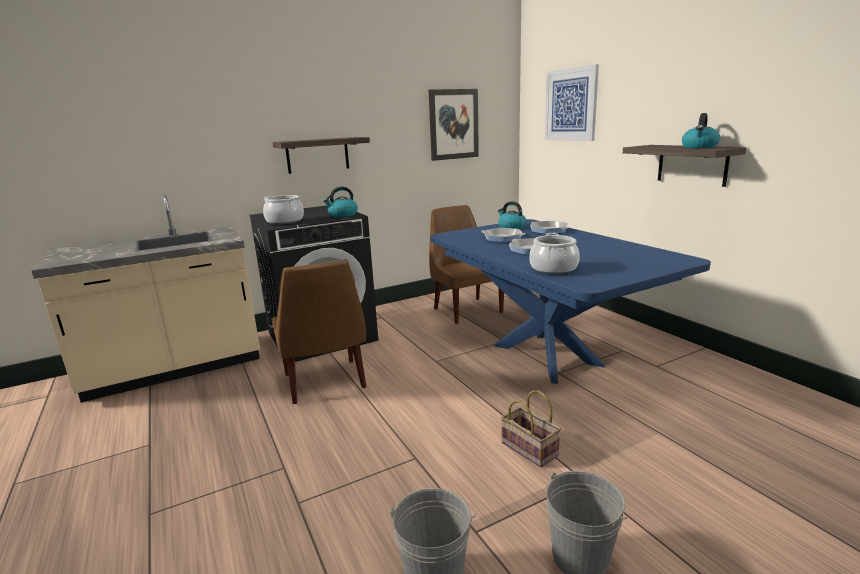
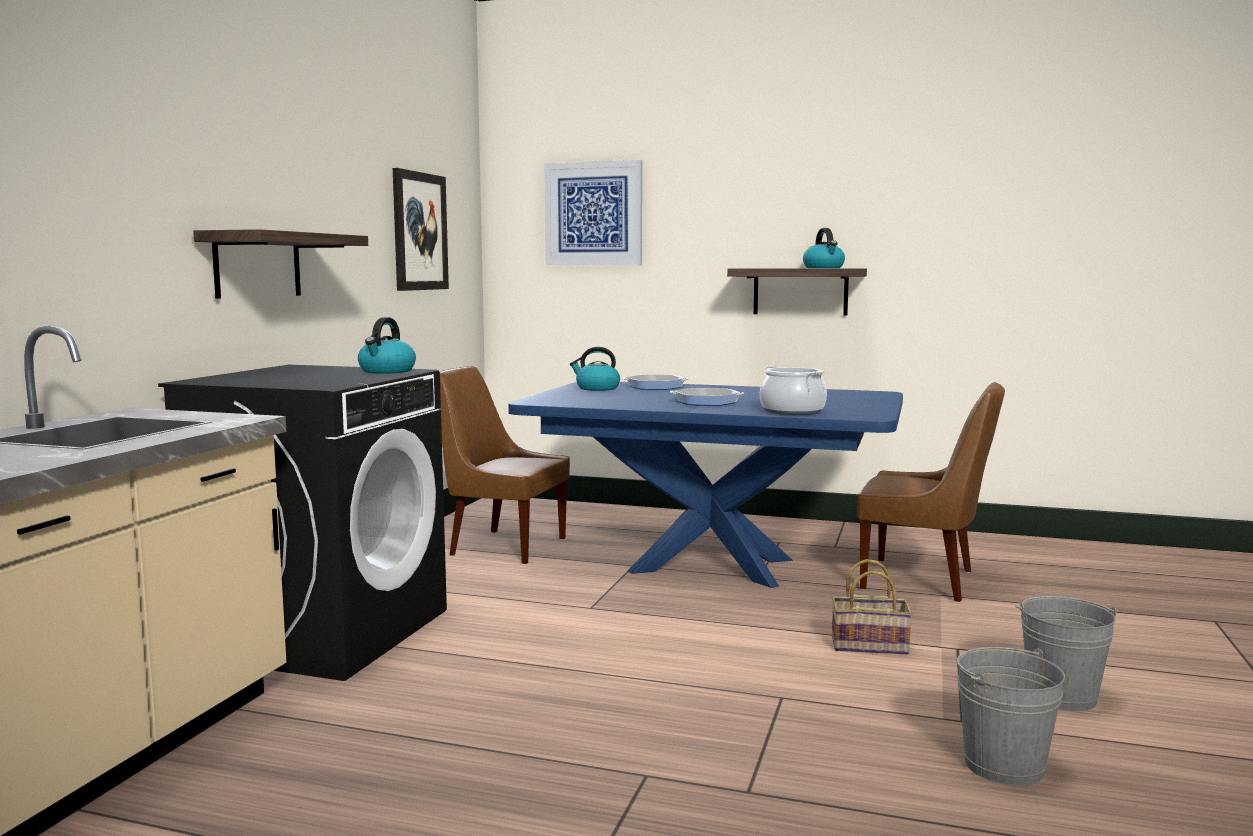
camera: 45 degrees left, 10 degrees down
cooking pot [263,195,304,225] -> none
brown chair [271,259,366,404] -> brown chair moved to [857,382,1005,602]
frying pan [481,228,525,242] -> none

